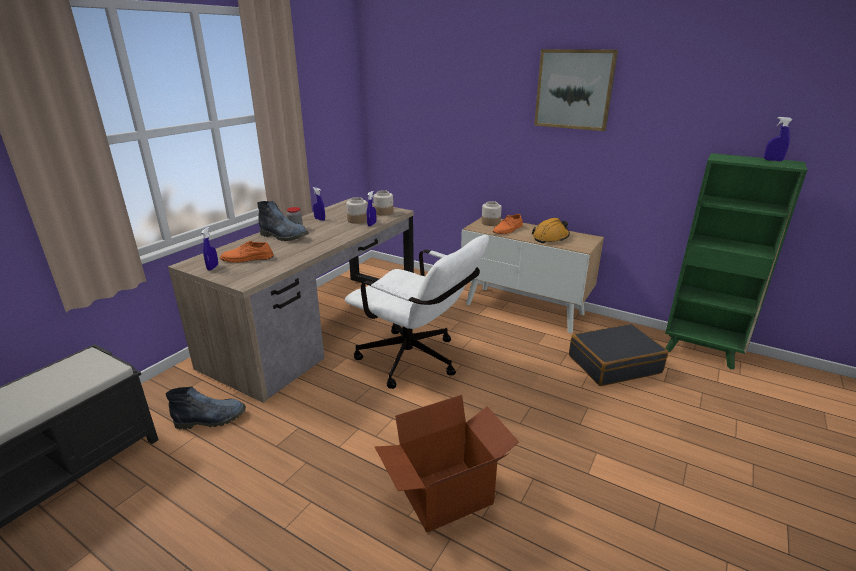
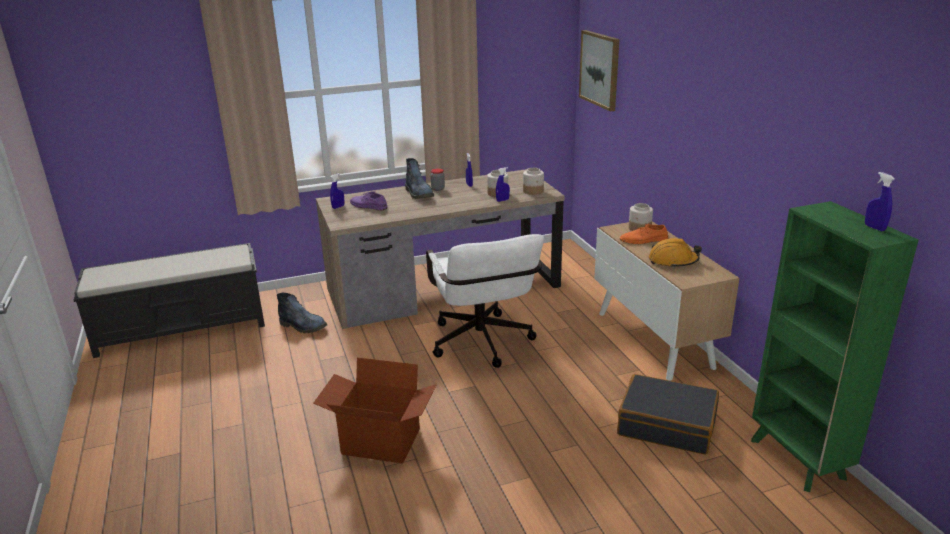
camera: 40 degrees right, 0 degrees up
orange shoe [220,241,274,263] -> purple shoe [350,191,388,211]
picture [534,49,618,131] -> picture moved to [579,30,619,111]

